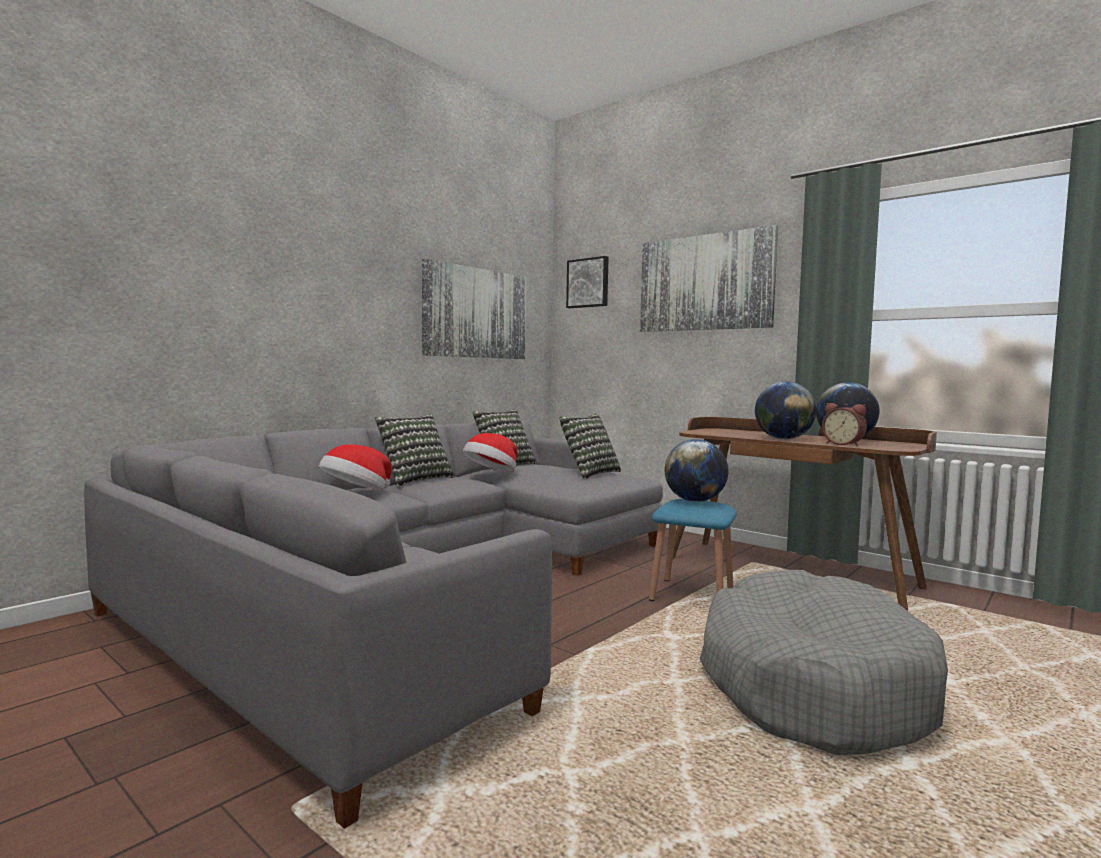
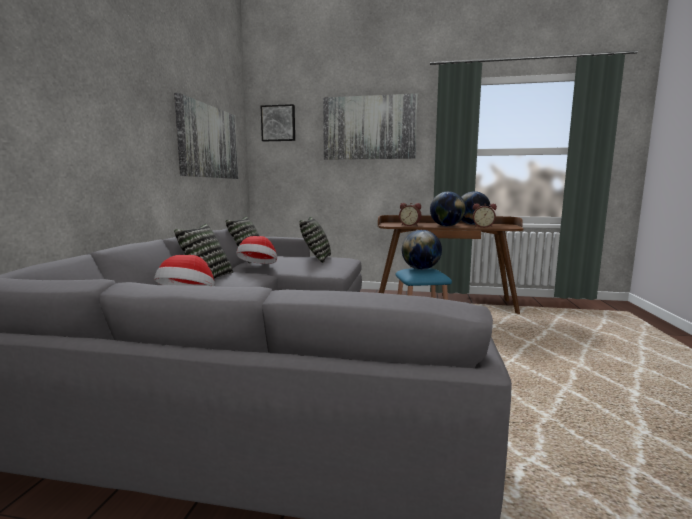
camera: 30 degrees left, 5 degrees up
grey dog bed [700,570,948,755] -> none
none -> alarm clock [399,203,422,226]

